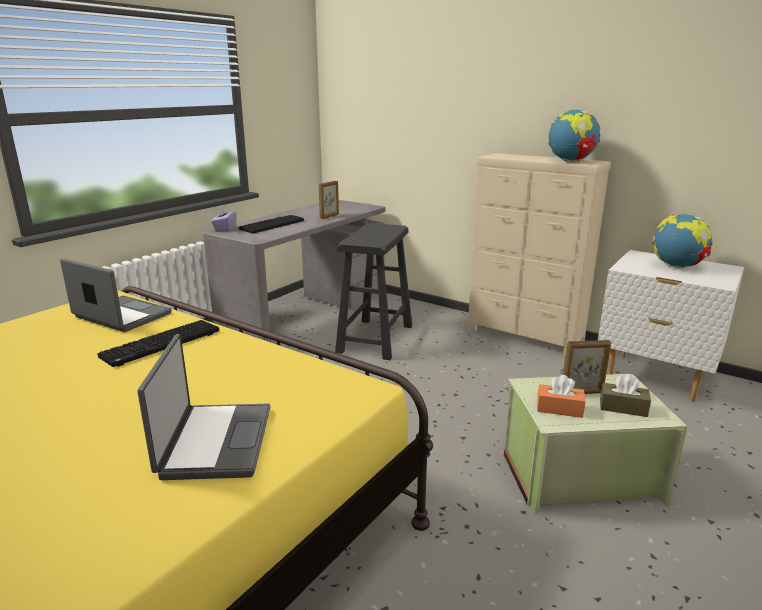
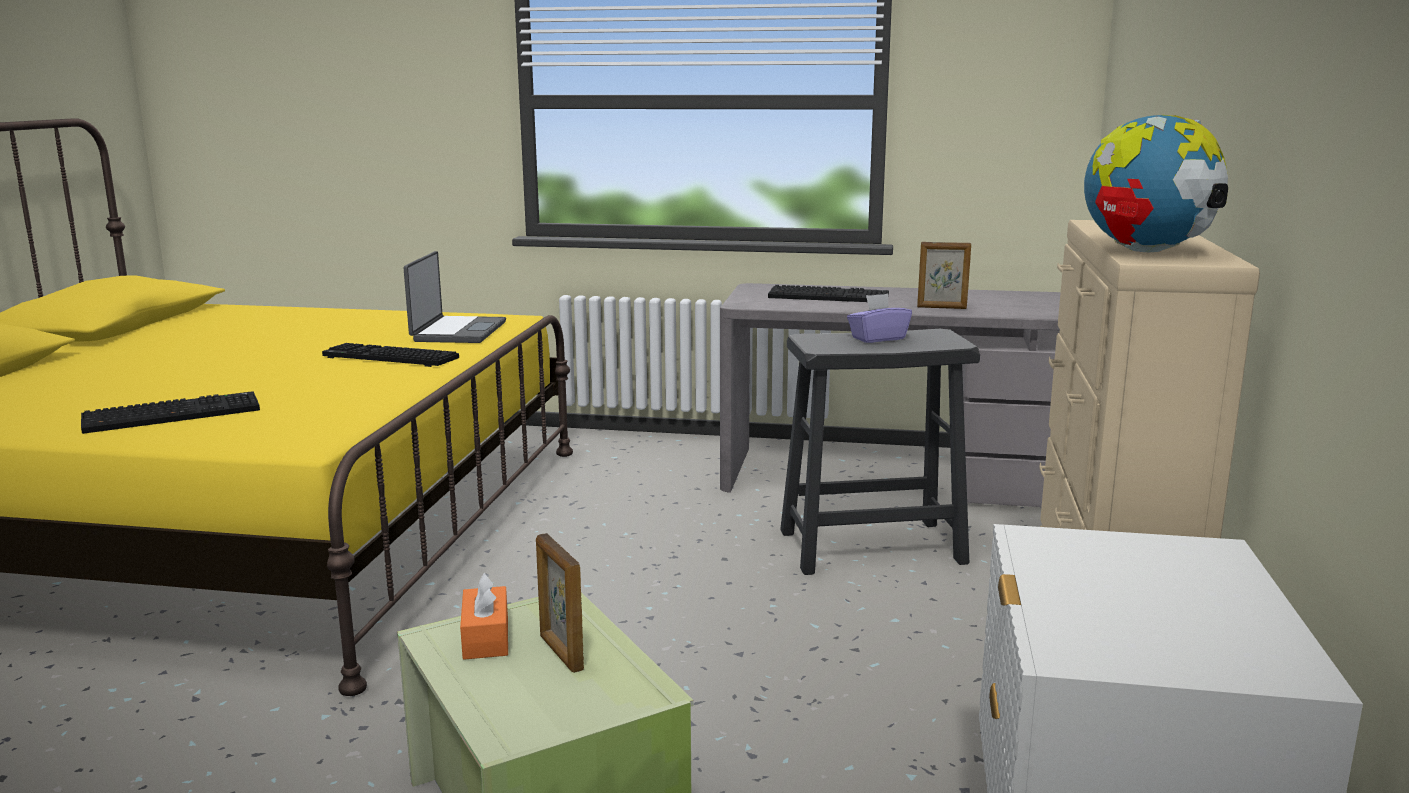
camera: 65 degrees right, 5 degrees down
laptop [137,334,271,480] -> keyboard [81,391,260,434]
purple tissue box [211,206,237,232] -> purple tissue box moved to [847,294,912,343]
brown tissue box [600,374,651,417] -> none
globe [652,213,712,268] -> none

